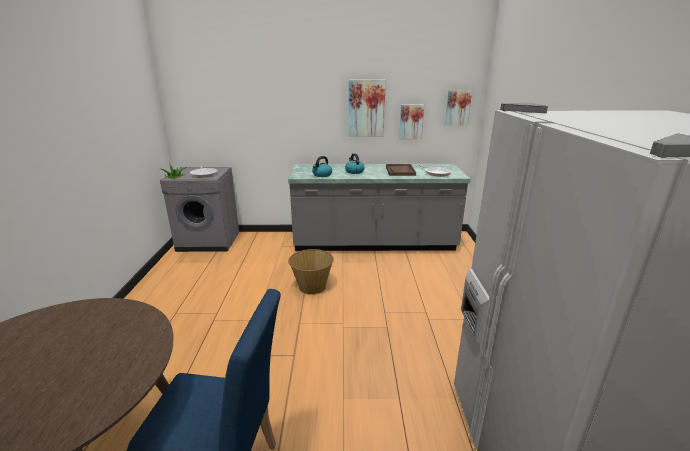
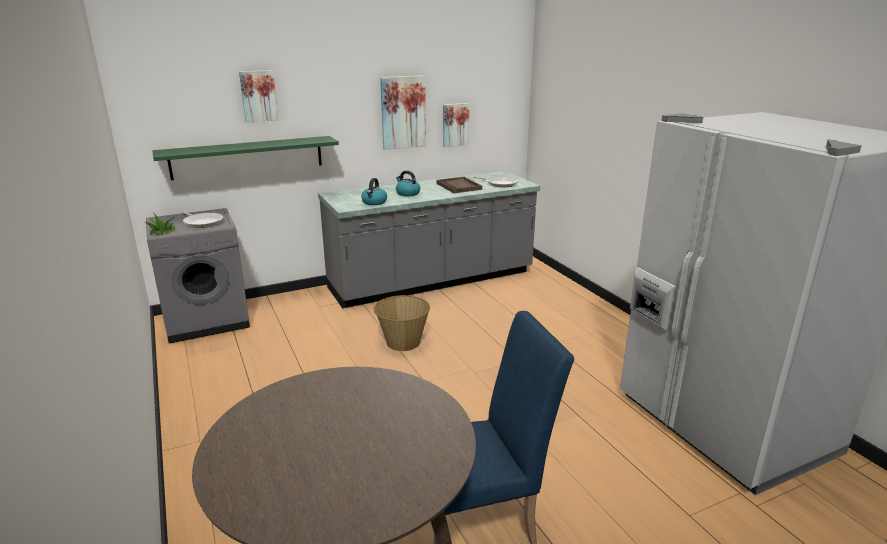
camera: 25 degrees left, 0 degrees up
picture [445,90,472,126] -> picture moved to [239,70,278,123]
none -> green shelf [152,136,339,180]

